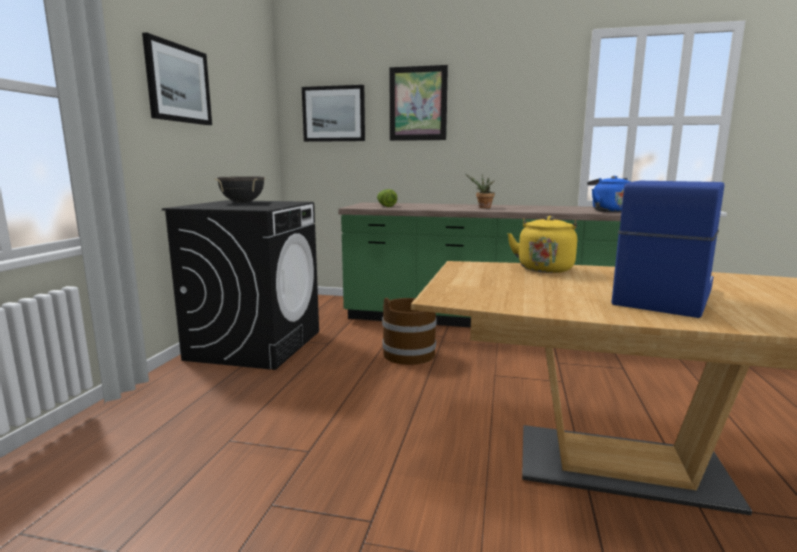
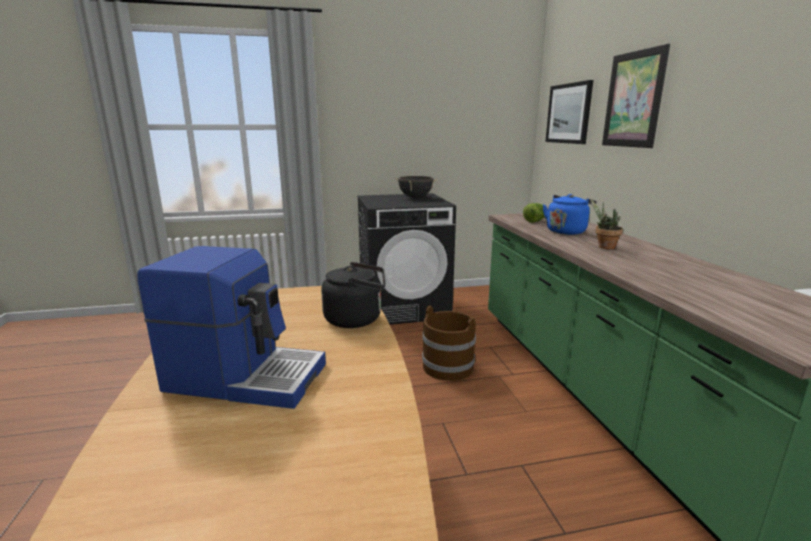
camera: 65 degrees right, 5 degrees up
picture [142,32,212,125] -> none
yellow kettle [507,216,577,273] -> black kettle [321,262,386,328]
blue kettle [587,176,631,212] -> blue kettle moved to [543,194,596,235]

